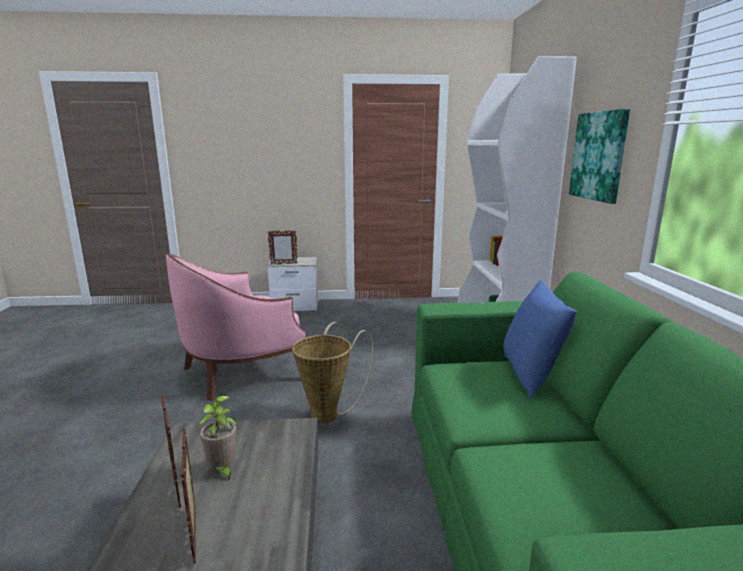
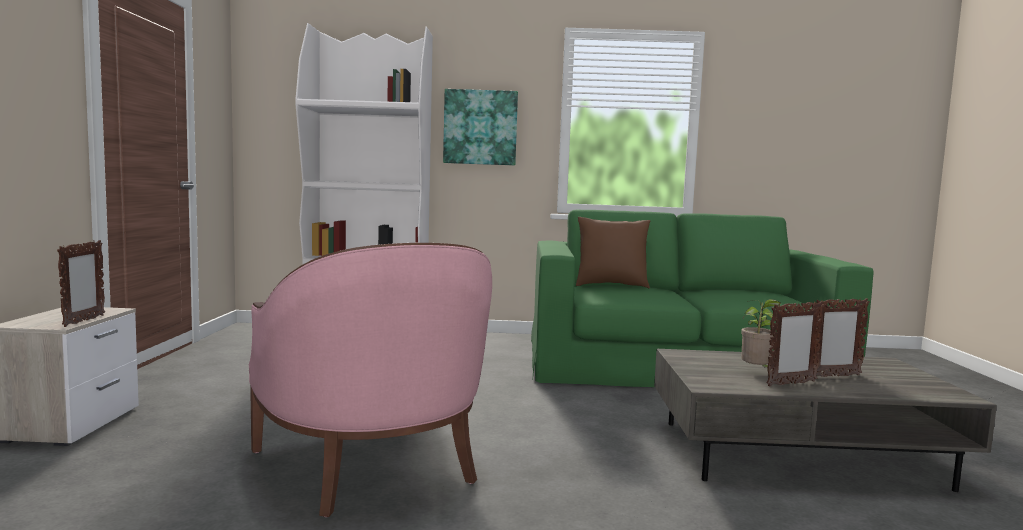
camera: 85 degrees left, 10 degrees down
basket [292,322,373,423] -> none
blue pillow [503,280,577,399] -> brown pillow [576,217,650,288]

